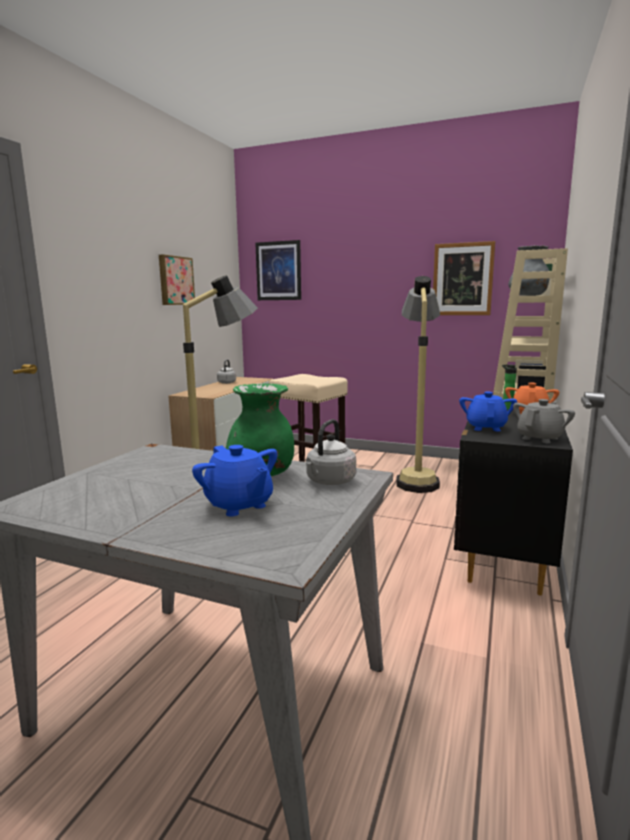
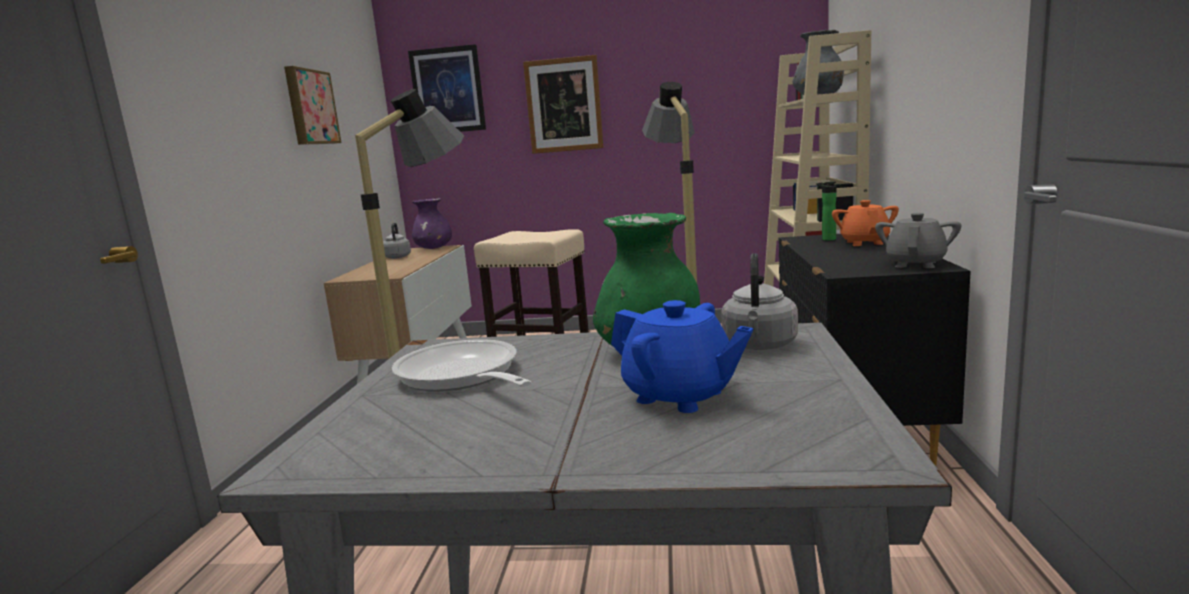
camera: 15 degrees left, 0 degrees up
picture [433,241,495,315] -> picture moved to [523,55,604,154]
blue teapot [459,392,517,431] -> none
none -> frying pan [392,339,531,392]
none -> purple vase [412,198,452,249]

